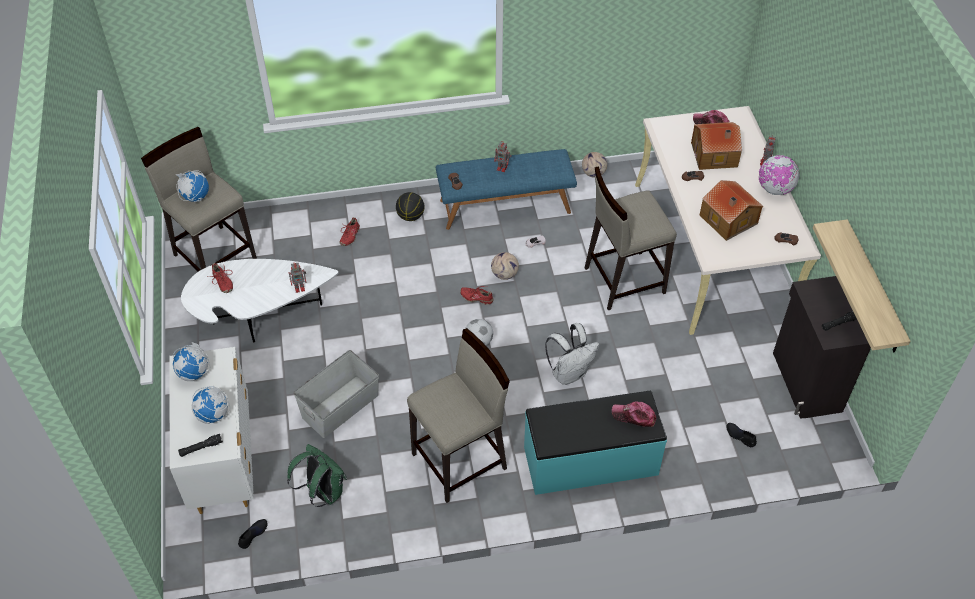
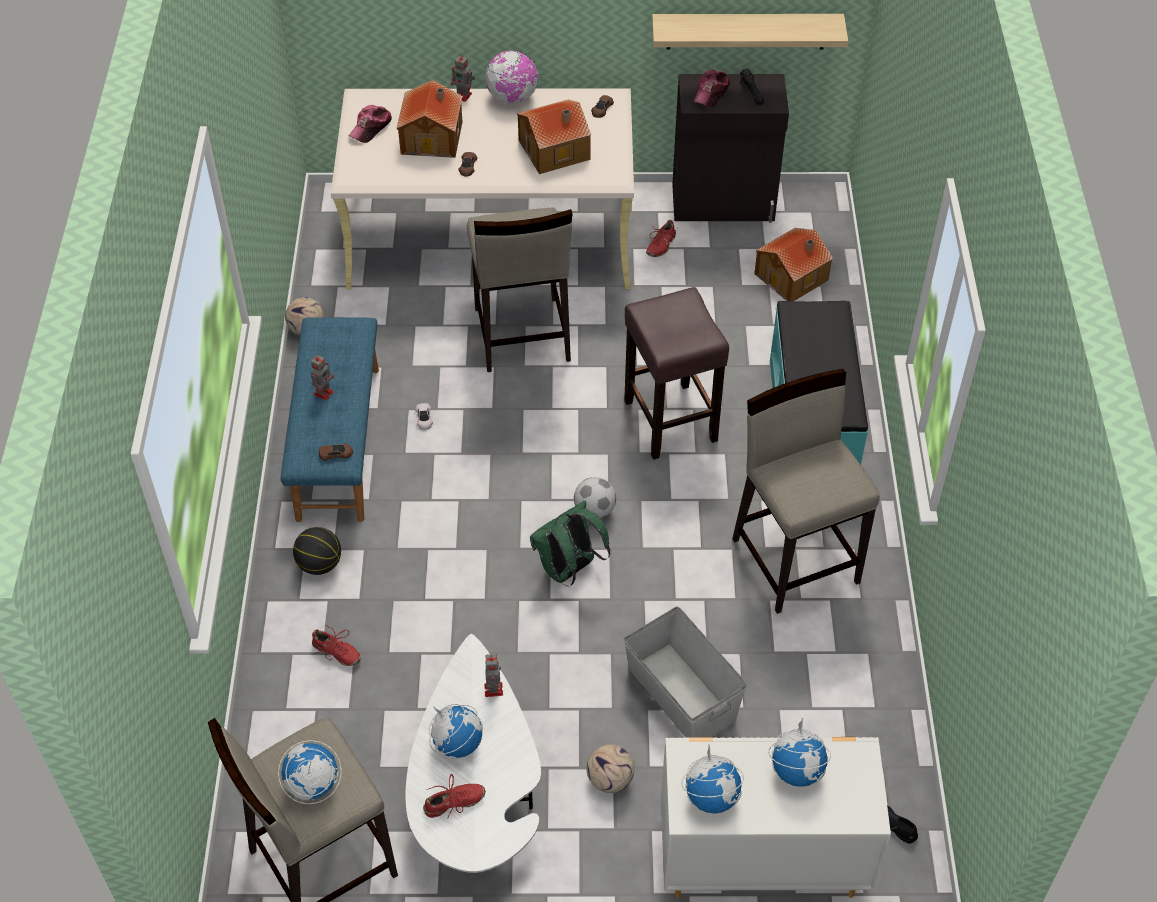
camera: 80 degrees left, 0 degrees up
black flashlight [178,434,223,457] -> none
green backpack [287,444,347,507] -> green backpack moved to [530,500,610,586]
red shoe [460,286,493,305] -> red shoe moved to [646,220,677,257]
football [491,252,519,280] -> football moved to [586,744,635,793]
white backpack [545,323,599,385] -> brown stool [624,287,729,459]
cap [612,401,656,427] -> cap moved to [693,70,730,107]
black shoe [727,423,757,447] -> toy house [754,228,833,301]
none -> globe [429,704,483,759]

